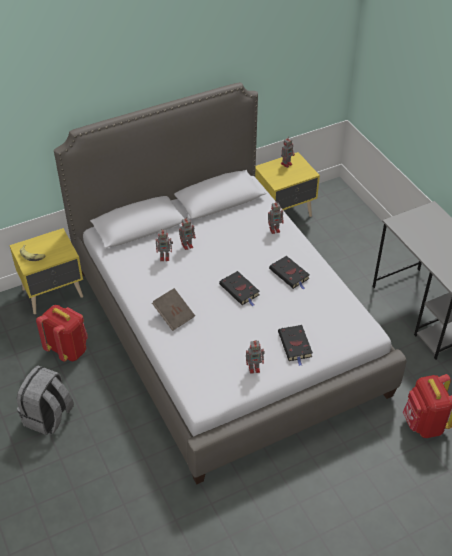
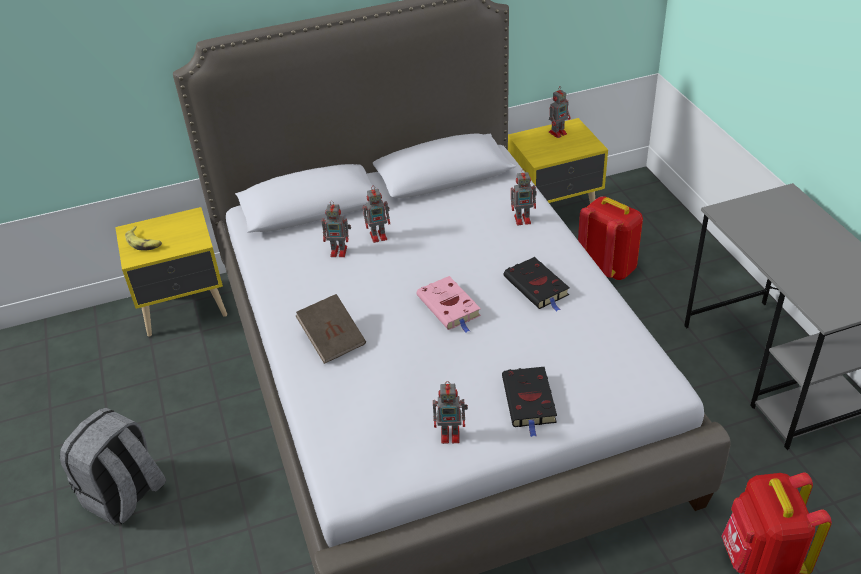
camera: 10 degrees right, 5 degrees down
red backpack [36,305,88,362] -> red backpack moved to [578,196,643,280]
black book [219,271,260,306] -> pink book [416,276,481,333]

